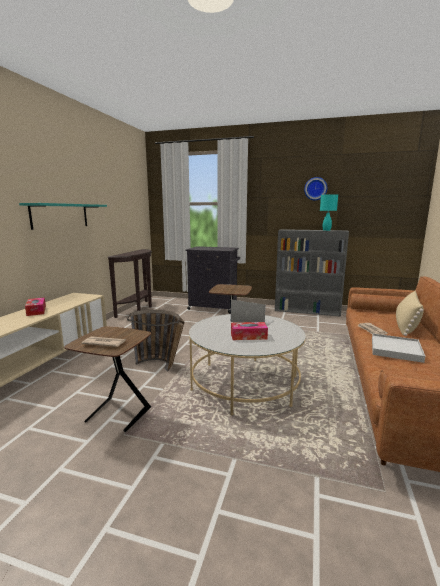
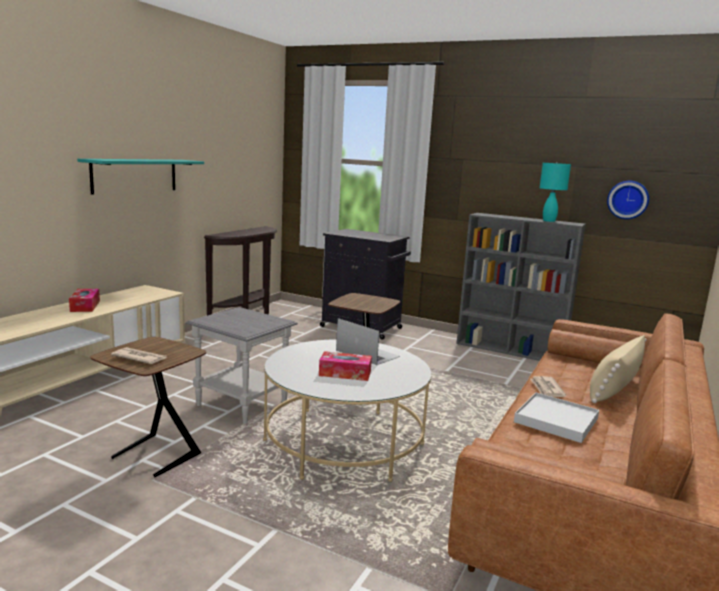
camera: 10 degrees right, 0 degrees up
basket [127,310,185,372] -> grey side table [186,307,298,424]
wall clock [304,177,327,200] -> wall clock moved to [607,181,649,219]

